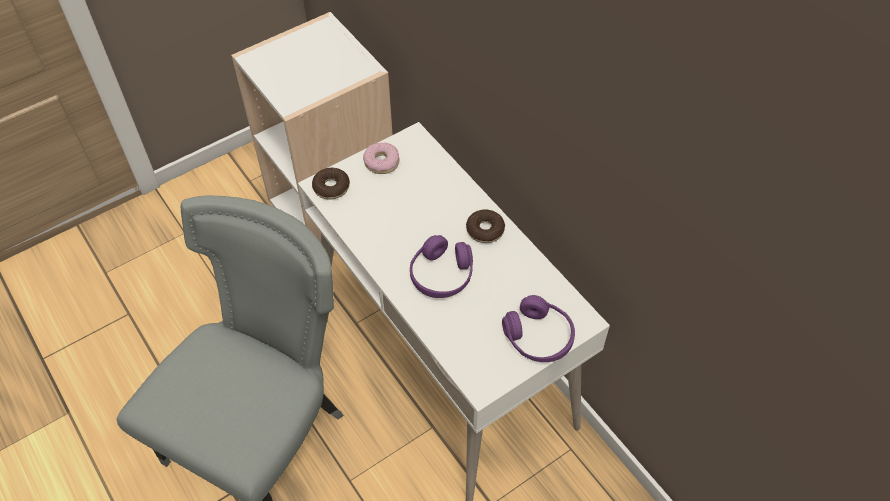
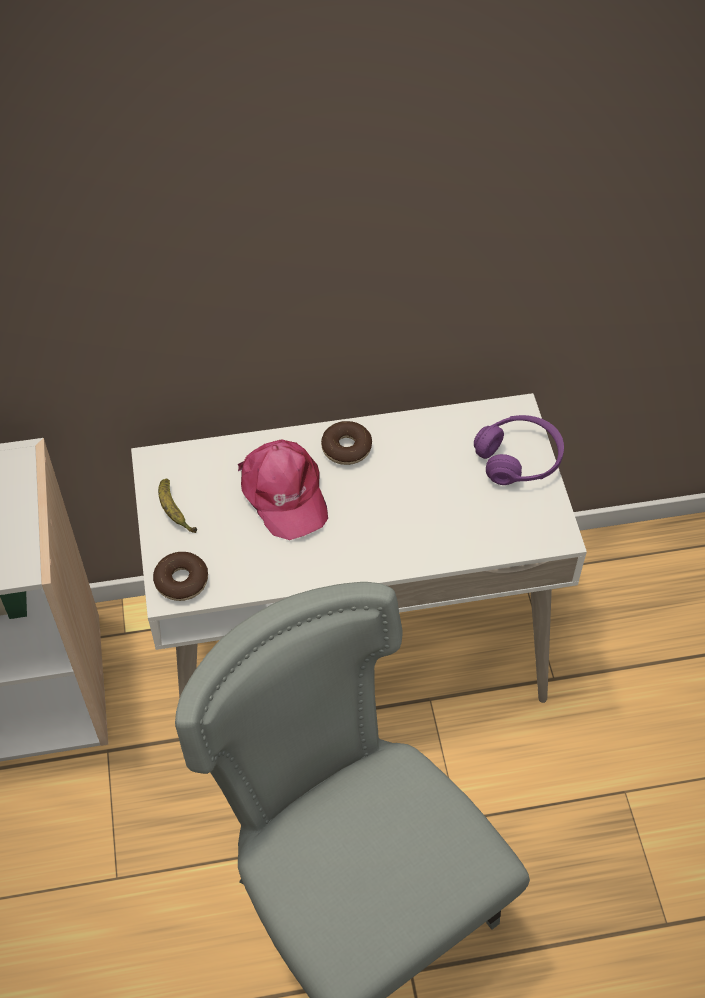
camera: 65 degrees left, 0 degrees up
donut [363,143,400,174] -> banana [158,479,197,533]
purple headphones [410,235,473,298] -> none
none -> pink cap [238,439,328,540]

